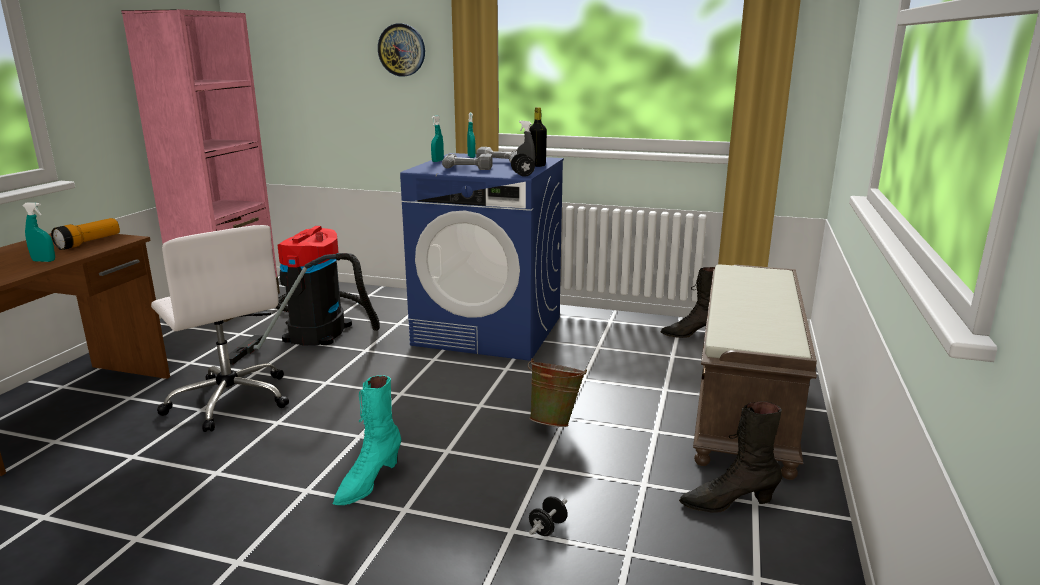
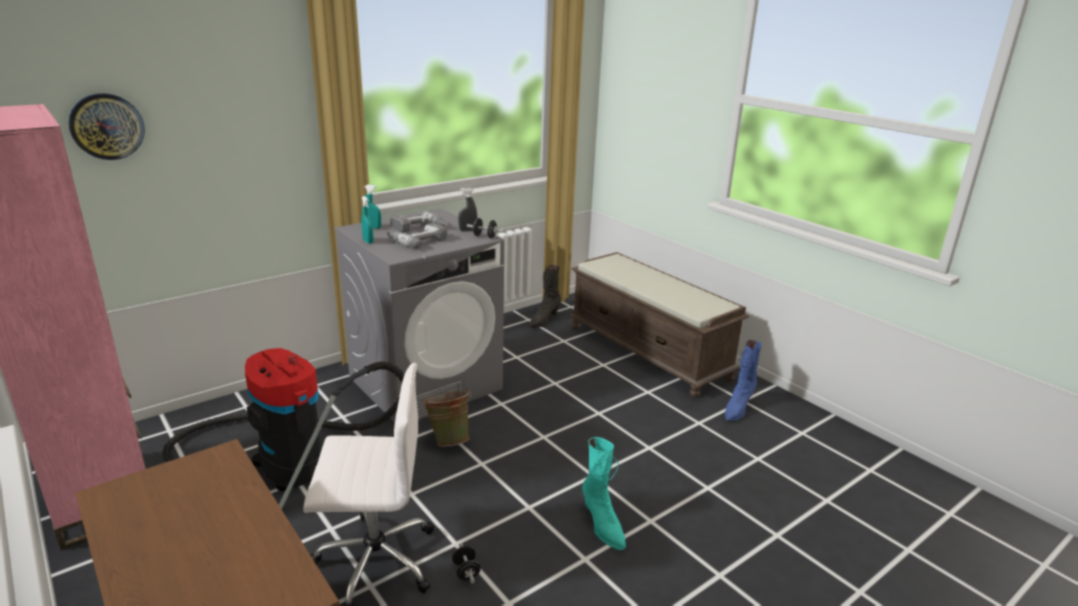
camera: 55 degrees left, 5 degrees up
turquoise spray bottle [22,202,55,262] -> none
flashlight [51,218,120,250] -> none
wall clock [378,23,425,77] -> wall clock moved to [68,93,145,160]
blue washing machine [400,153,564,361] -> grey washing machine [334,208,504,423]
green bucket [528,358,587,427] -> green bucket moved to [422,388,471,446]
black bottle [529,107,547,167] -> none
black dumbbell [529,496,568,536] -> black dumbbell moved to [452,543,481,584]
black boot [679,401,782,513] -> blue boot [725,340,762,421]

